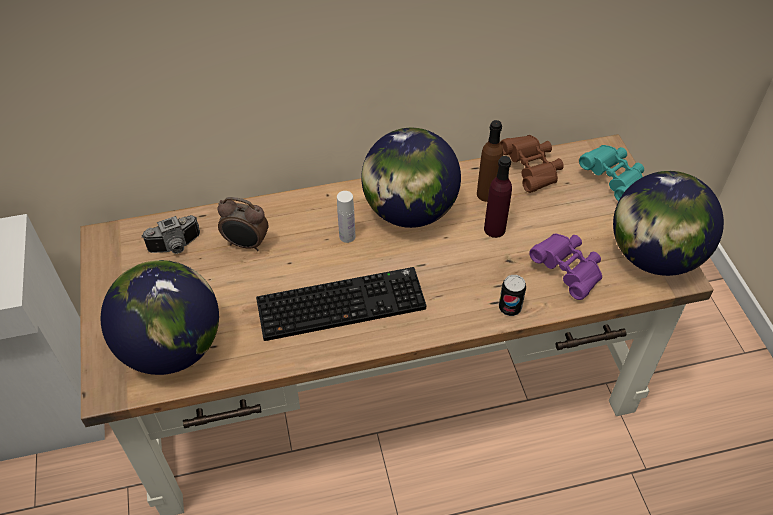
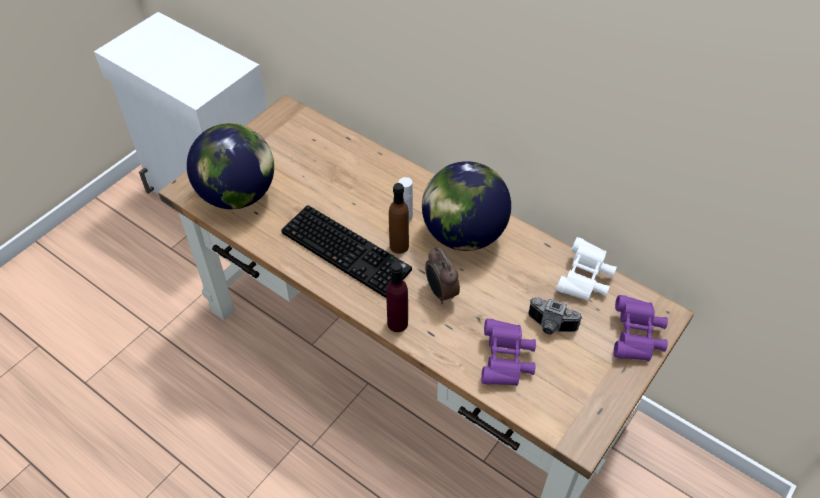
camera: 50 degrees right, 0 degrees up
camera [141,215,200,254] -> camera moved to [528,298,582,335]
alarm clock [217,197,268,251] -> alarm clock moved to [425,246,460,304]
brown bottle [477,120,503,202] -> brown bottle moved to [389,183,409,254]
purple bottle [484,156,512,238] -> purple bottle moved to [386,262,408,332]
can [499,275,526,316] -> none
brown binoculars [500,135,564,193] -> white binoculars [556,237,617,301]
turquoise binoculars [579,145,644,201] -> purple binoculars [614,295,668,361]
globe [613,171,724,276] -> none

